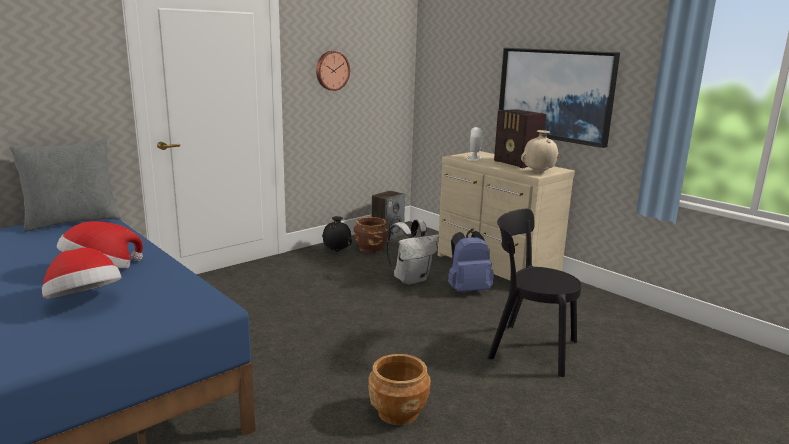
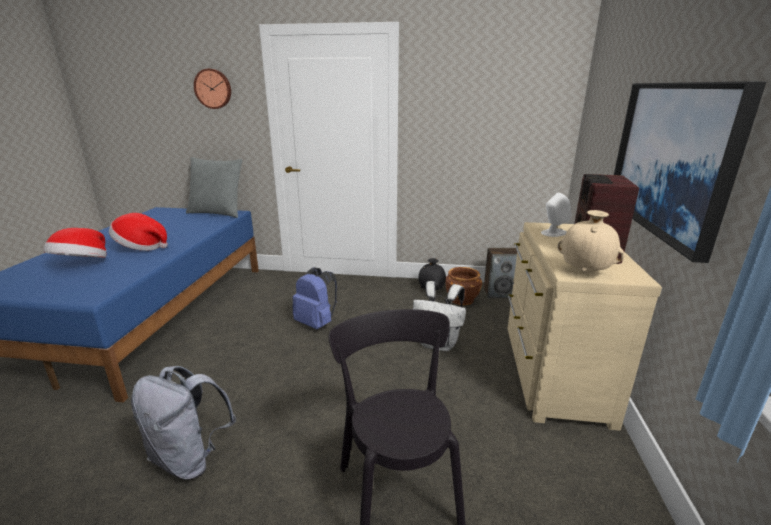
camera: 50 degrees right, 5 degrees up
wall clock [316,51,350,91] -> wall clock moved to [194,69,231,109]
brown planter [368,354,431,425] -> grey backpack [131,366,237,480]
blue backpack [448,230,494,292] -> blue backpack moved to [292,267,337,329]

